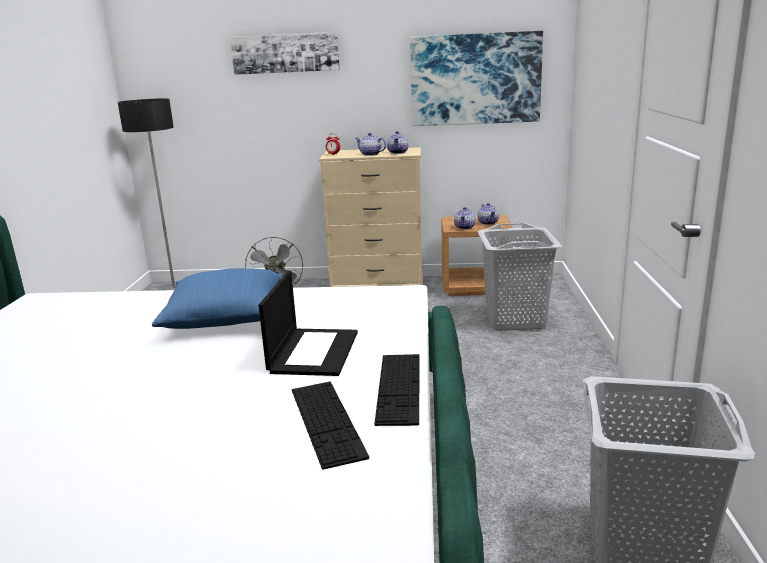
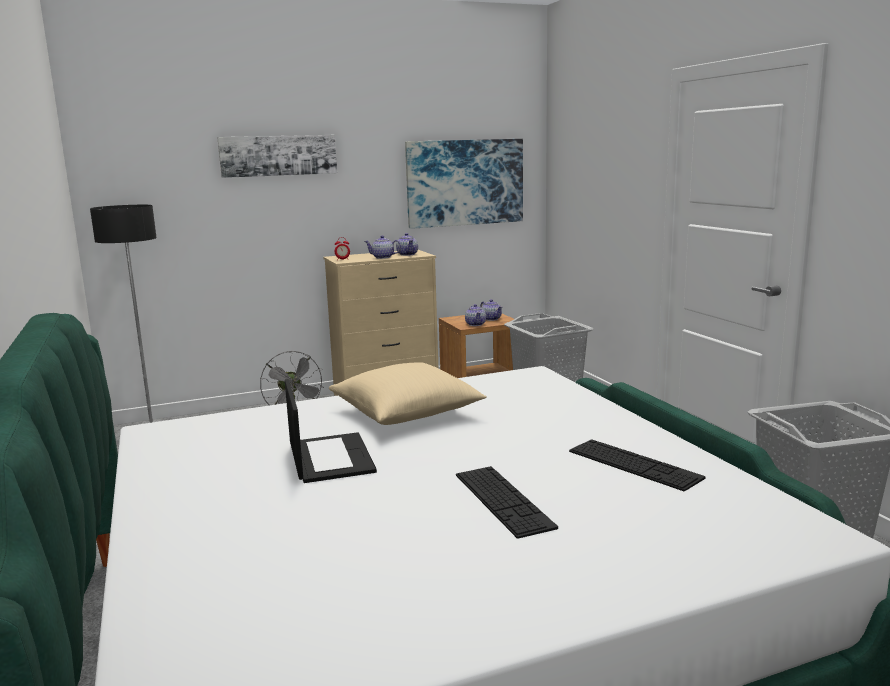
camera: 25 degrees left, 5 degrees down
blue pillow [152,268,282,329] -> beige pillow [329,362,487,425]
laptop [259,271,358,376] -> laptop moved to [285,379,377,483]
keyboard [374,354,420,426] -> keyboard moved to [456,466,558,539]

